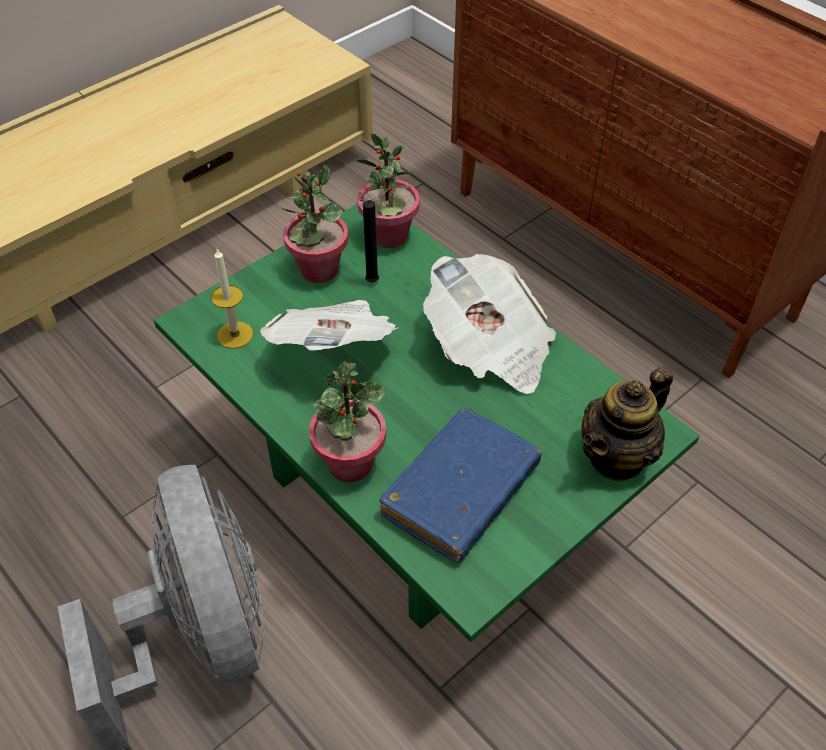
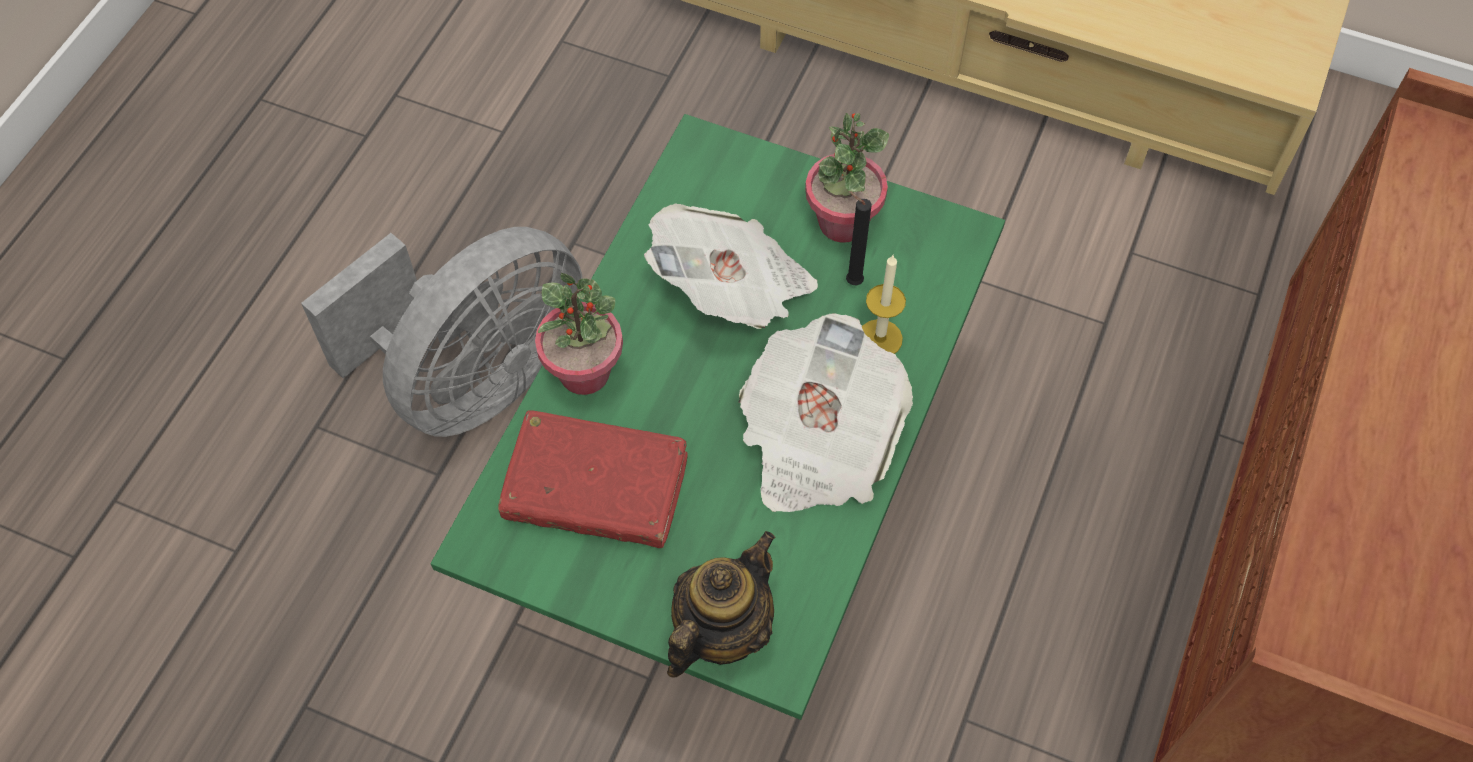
camera: 65 degrees right, 10 degrees up
candle [211,249,253,349] -> candle moved to [862,254,906,354]
potted plant [355,133,420,248] -> none
blue book [379,408,542,562] -> red book [498,411,688,548]
teapot [581,367,673,482] -> teapot turned 105 degrees clockwise [667,531,776,677]

